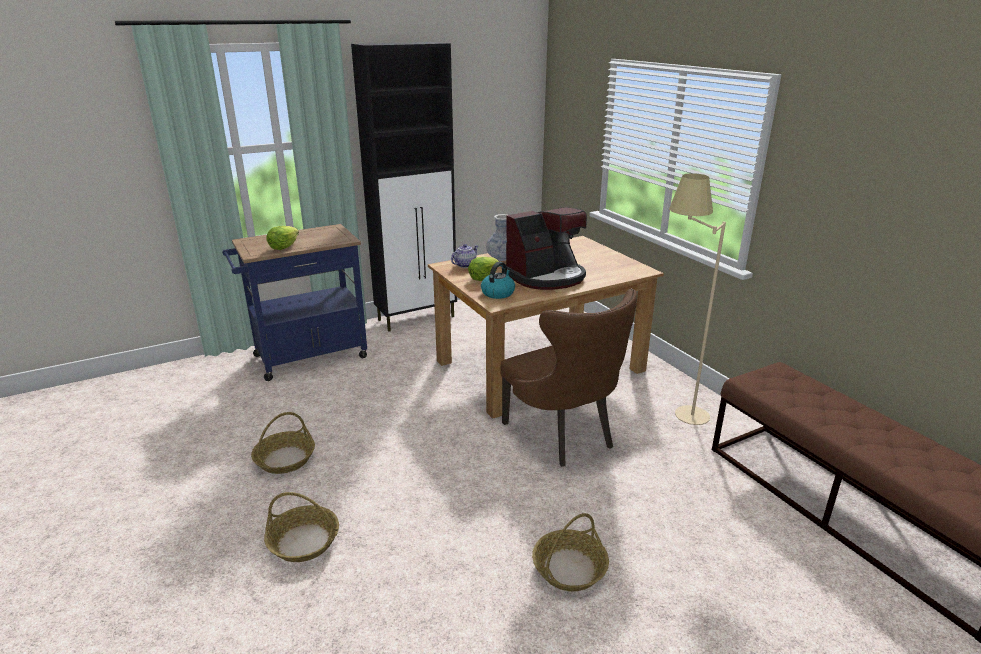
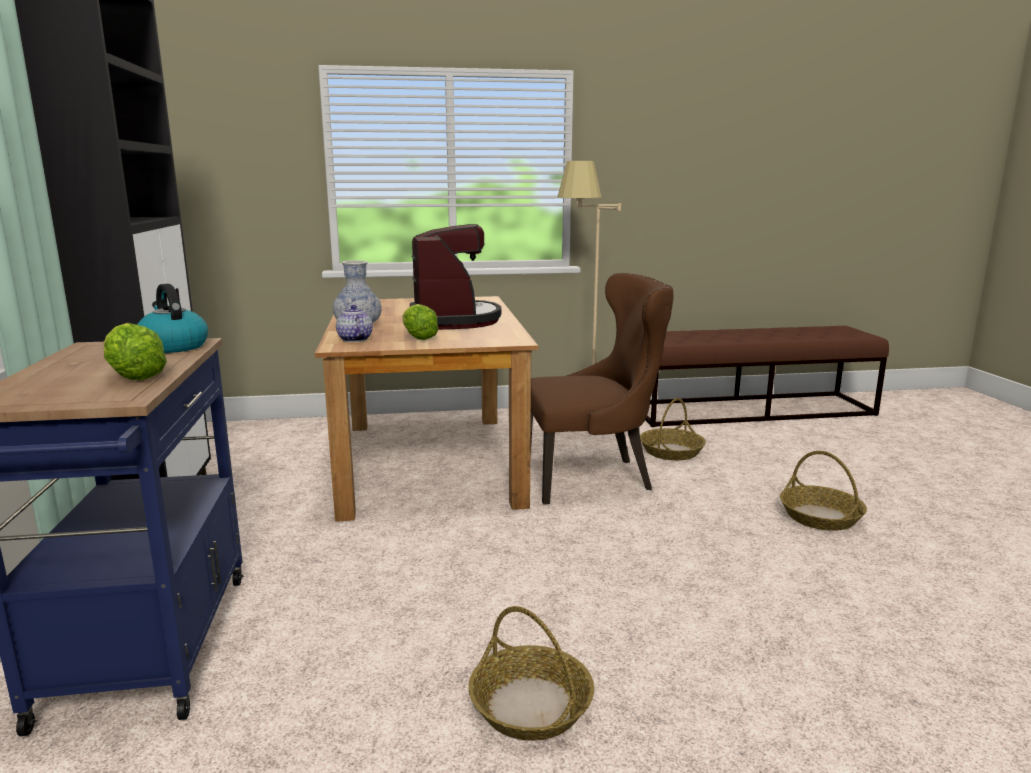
camera: 70 degrees left, 10 degrees down
basket [264,492,339,562] -> basket moved to [640,398,706,460]
kettle [481,262,515,299] -> kettle moved to [137,284,208,353]

